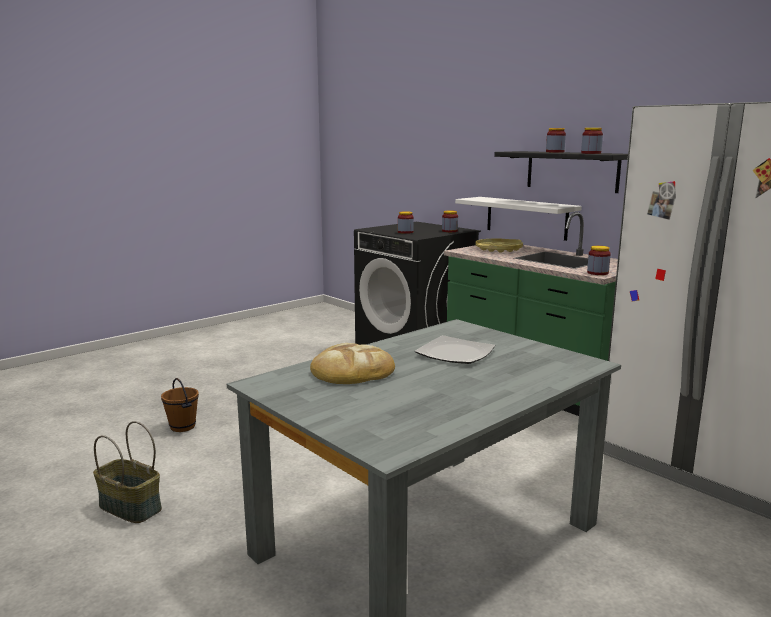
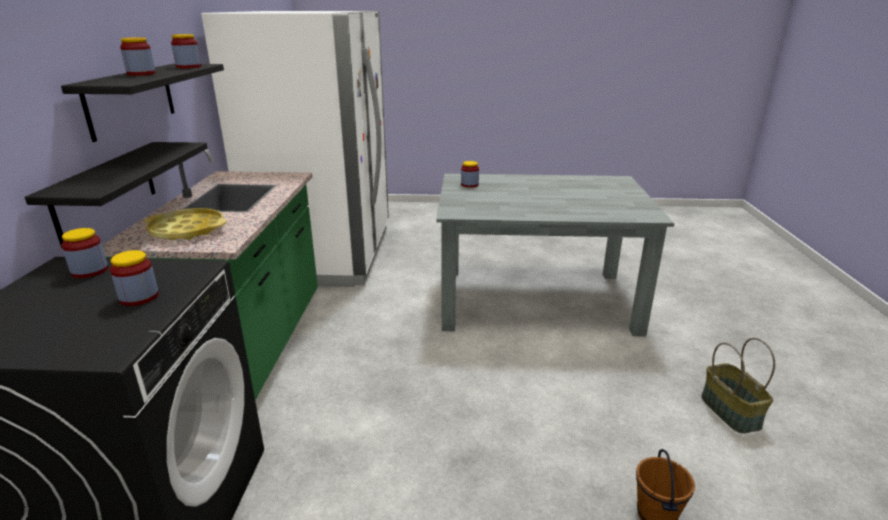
camera: 135 degrees left, 10 degrees up
bread [310,343,395,384] -> none
plate [415,335,495,364] -> none
white shelf [455,197,582,241] -> black shelf [25,142,208,248]
jar [587,246,611,275] -> jar moved to [461,161,479,188]

